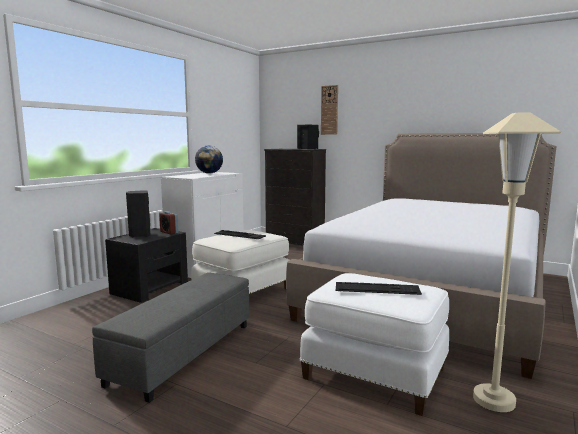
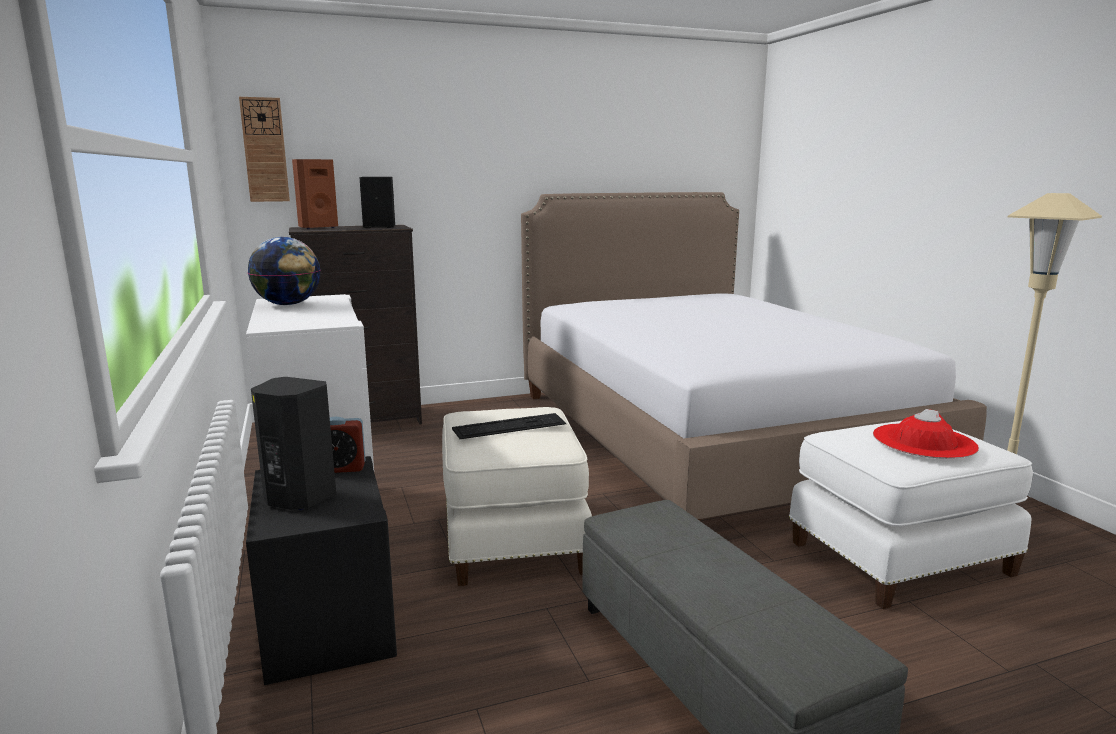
camera: 50 degrees left, 5 degrees up
wall clock [321,85,338,135] -> wall clock moved to [239,97,290,202]
keyboard [336,282,422,295] -> red hat [873,409,979,459]
none -> brown speaker [292,159,338,229]

